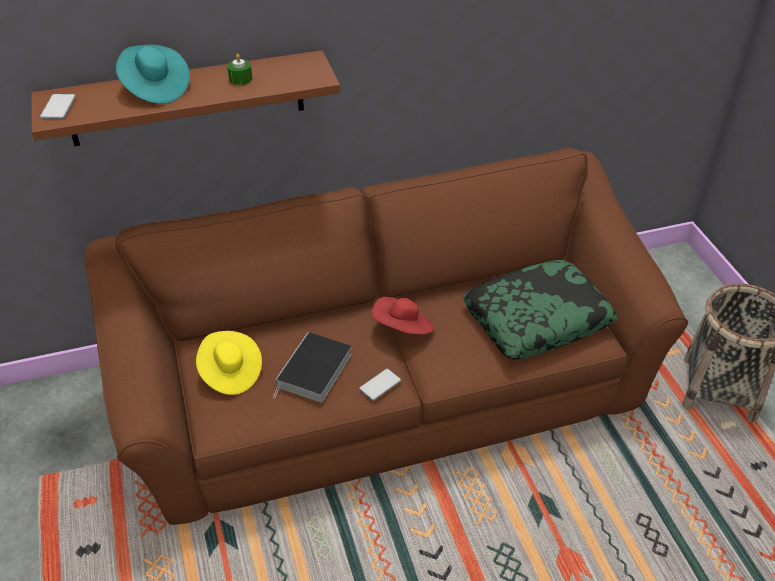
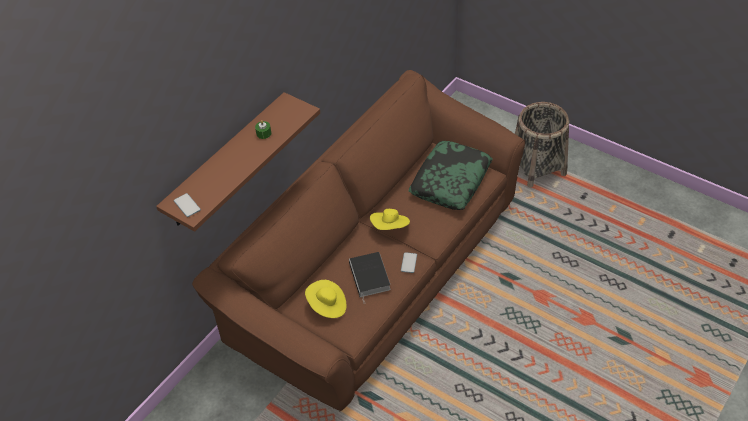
camera: 35 degrees left, 5 degrees up
turquoise hat [116,45,190,104] -> none
red hat [372,297,433,335] -> yellow hat [370,209,410,230]

